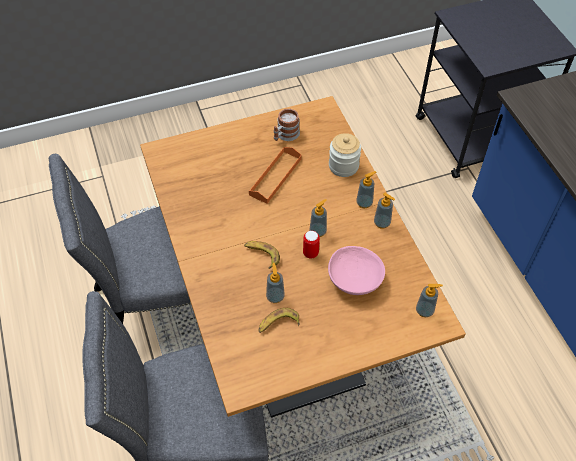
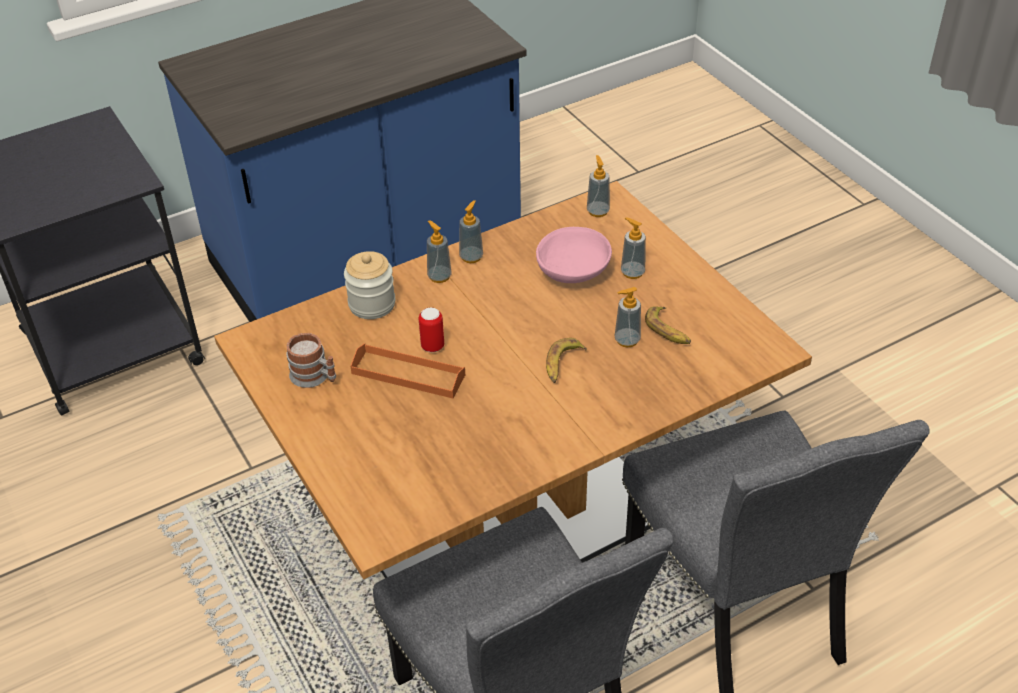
camera: 100 degrees left, 10 degrees down
can [303,231,320,258] -> can moved to [419,307,444,352]
soap dispenser [310,199,327,237] -> soap dispenser moved to [621,217,646,279]

